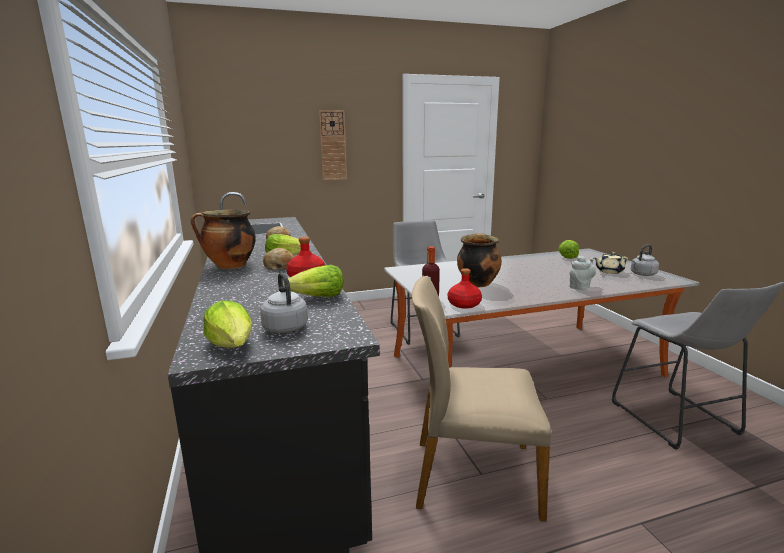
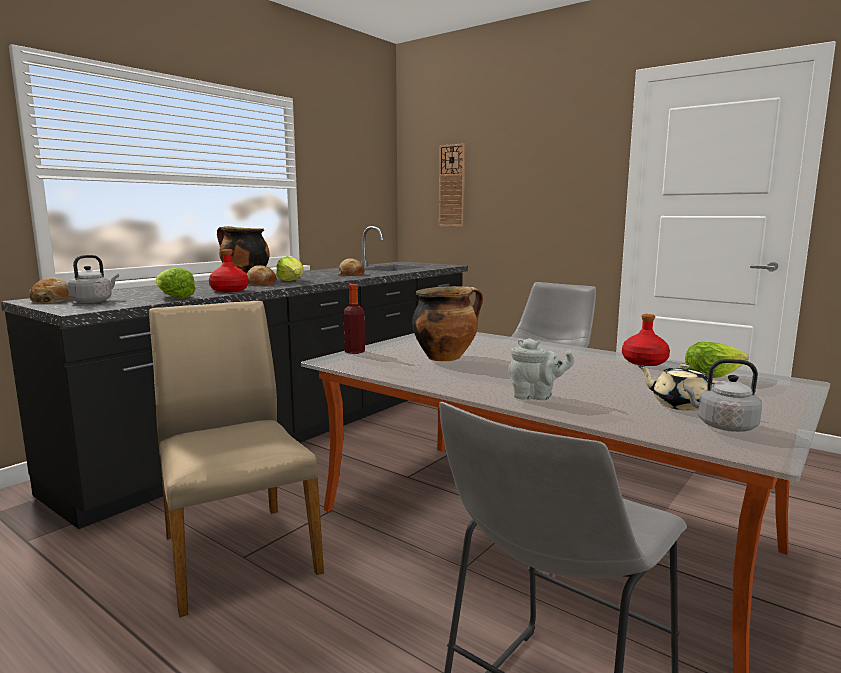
camera: 55 degrees right, 5 degrees down
lettuce [203,301,252,348] -> bread [30,277,71,303]
wall clock [319,110,347,180] -> wall clock moved to [439,143,465,227]
red bottle [448,268,482,309] -> red bottle moved to [622,314,670,366]

